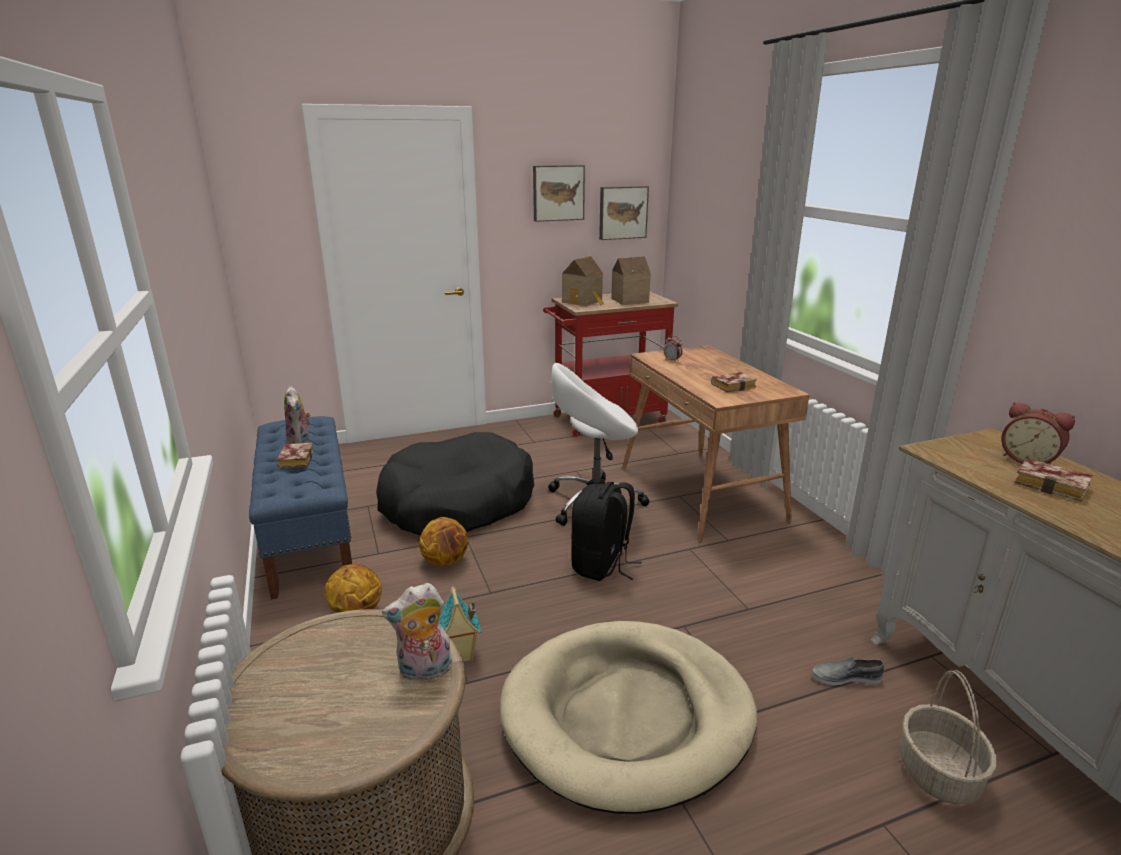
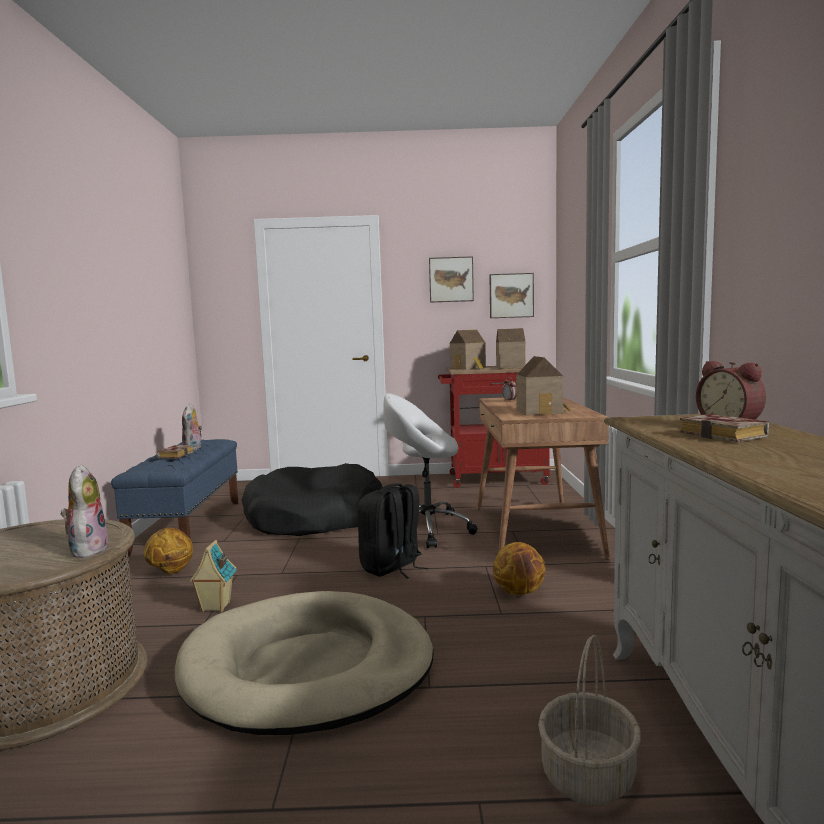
camera: 20 degrees right, 15 degrees down
plush toy [382,583,452,681] -> plush toy turned 75 degrees clockwise [60,465,109,558]
basketball [419,517,468,566] -> basketball moved to [493,542,545,595]
book [711,372,757,392] -> toy house [516,356,571,415]
grey shoe [812,657,884,685] -> none

